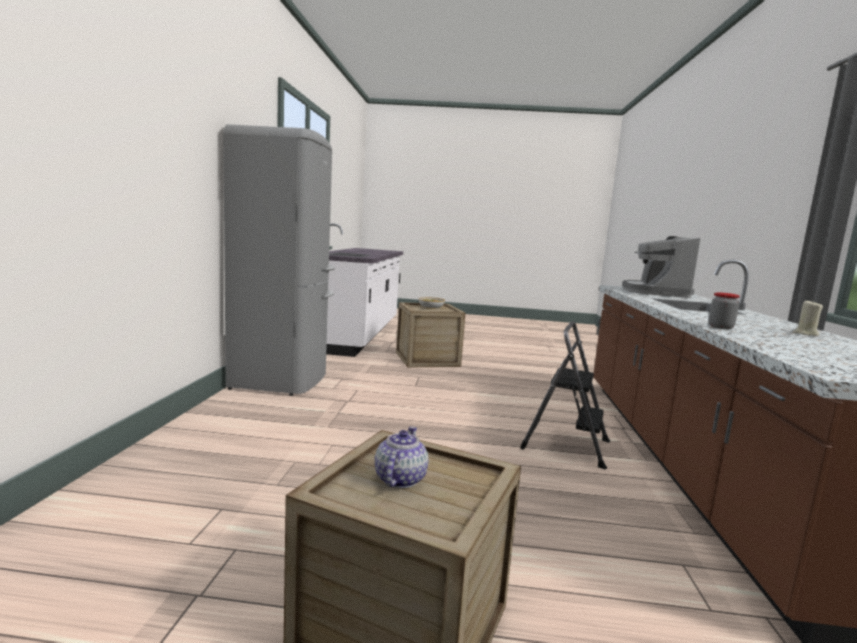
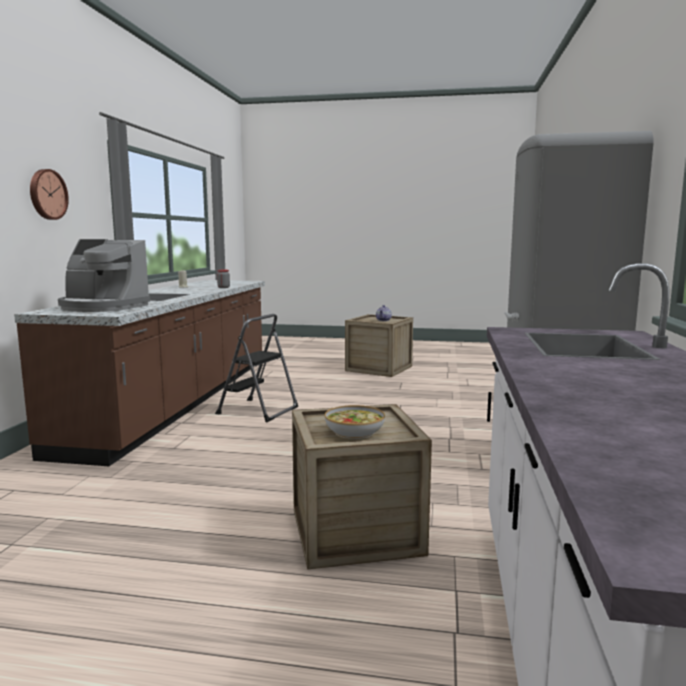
camera: 175 degrees left, 0 degrees up
coffee machine [622,236,701,298] -> coffee machine turned 90 degrees clockwise [58,239,150,312]
none -> wall clock [30,169,69,220]

